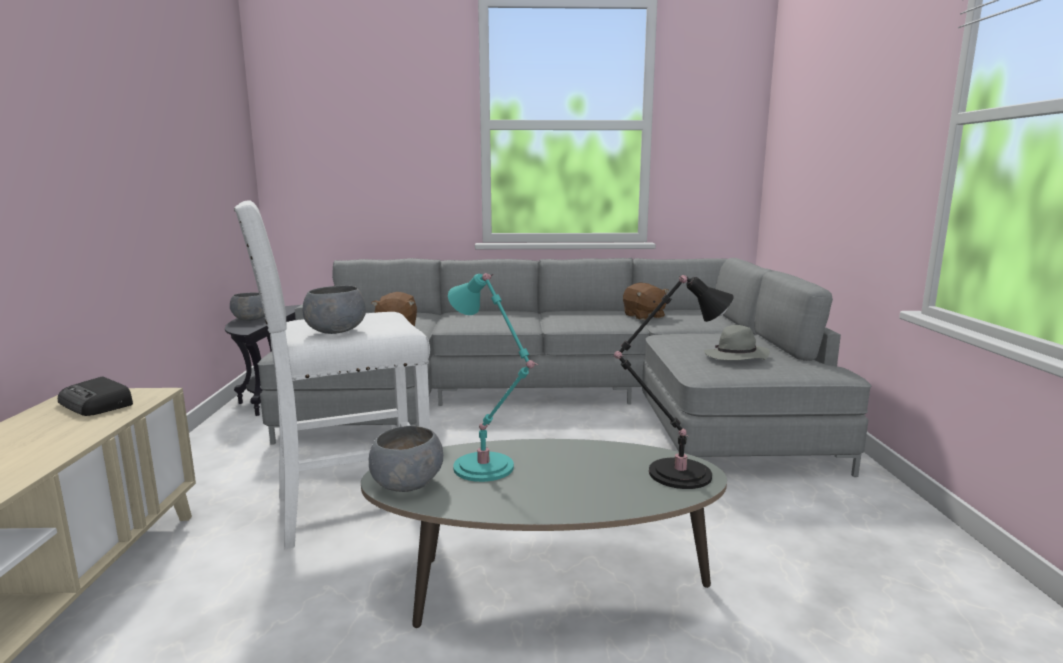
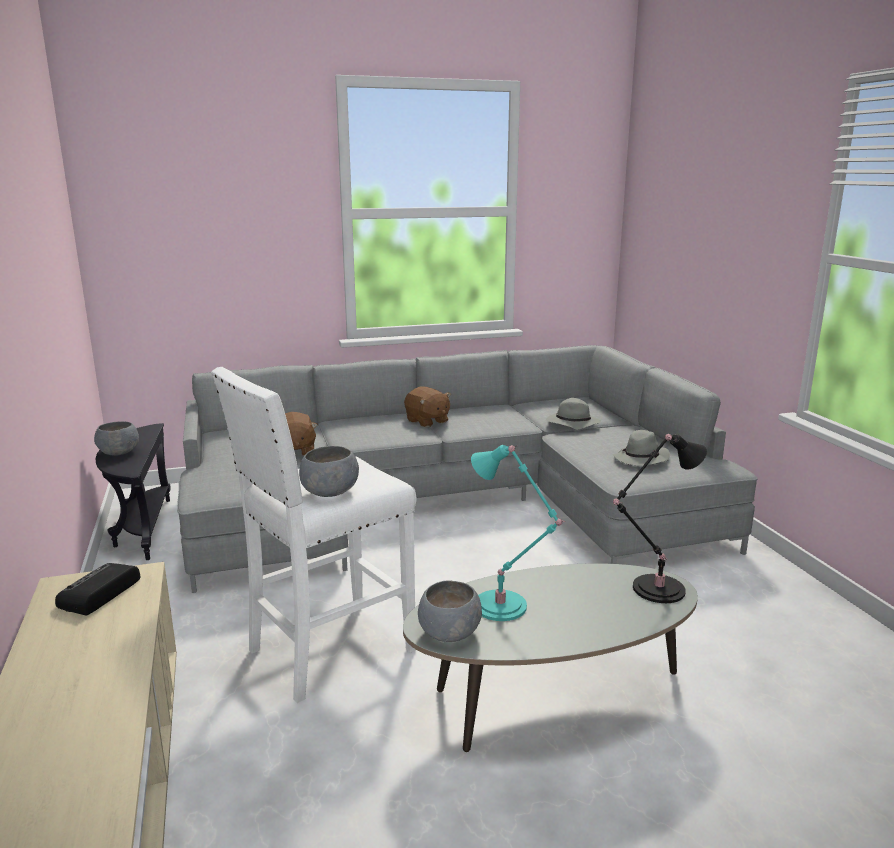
camera: 15 degrees left, 5 degrees up
radio [58,376,133,416] -> radio turned 90 degrees clockwise [55,563,141,616]
brown plush toy [623,283,669,320] -> brown plush toy moved to [404,387,451,427]
none -> grey hat [546,398,601,430]

